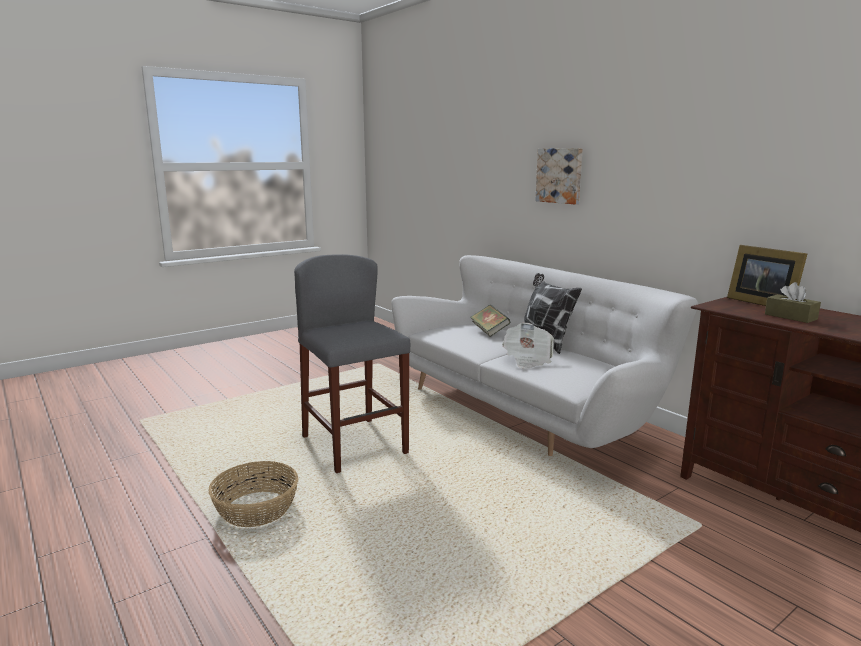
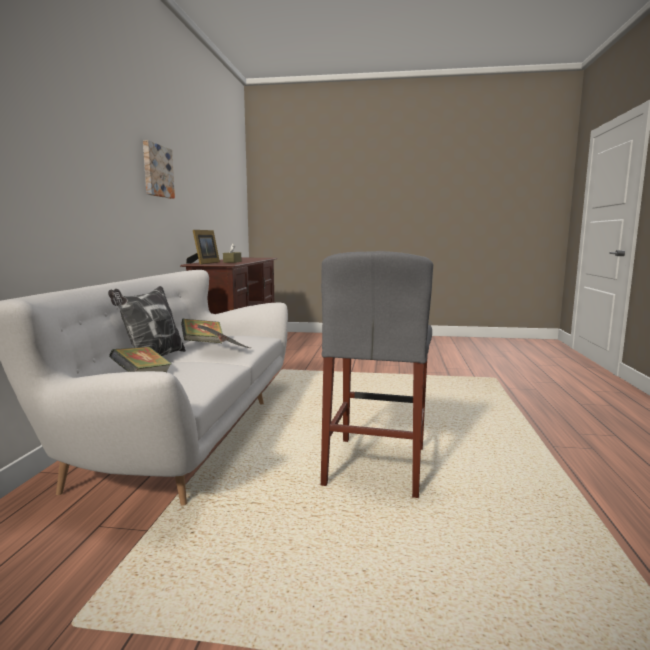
camera: 135 degrees left, 5 degrees down
basket [208,461,298,527] -> none
picture [535,148,583,204] -> picture moved to [143,140,175,199]
none -> book [181,319,223,343]

